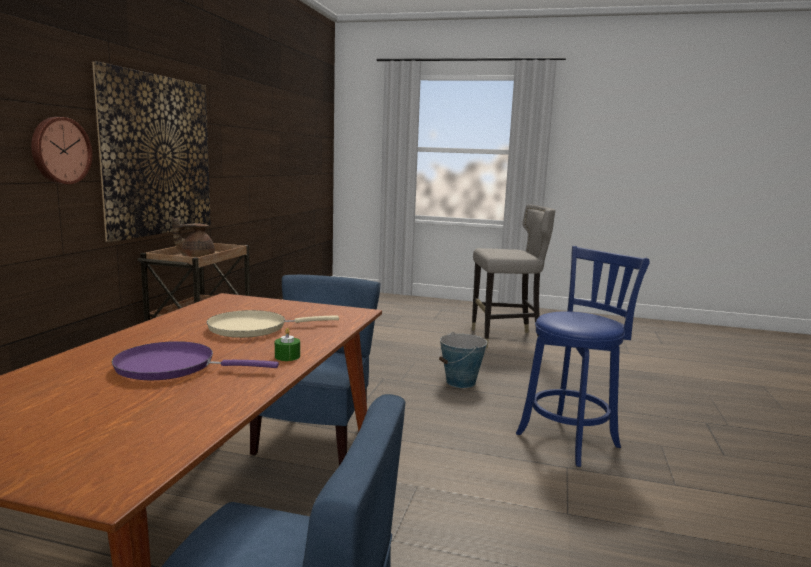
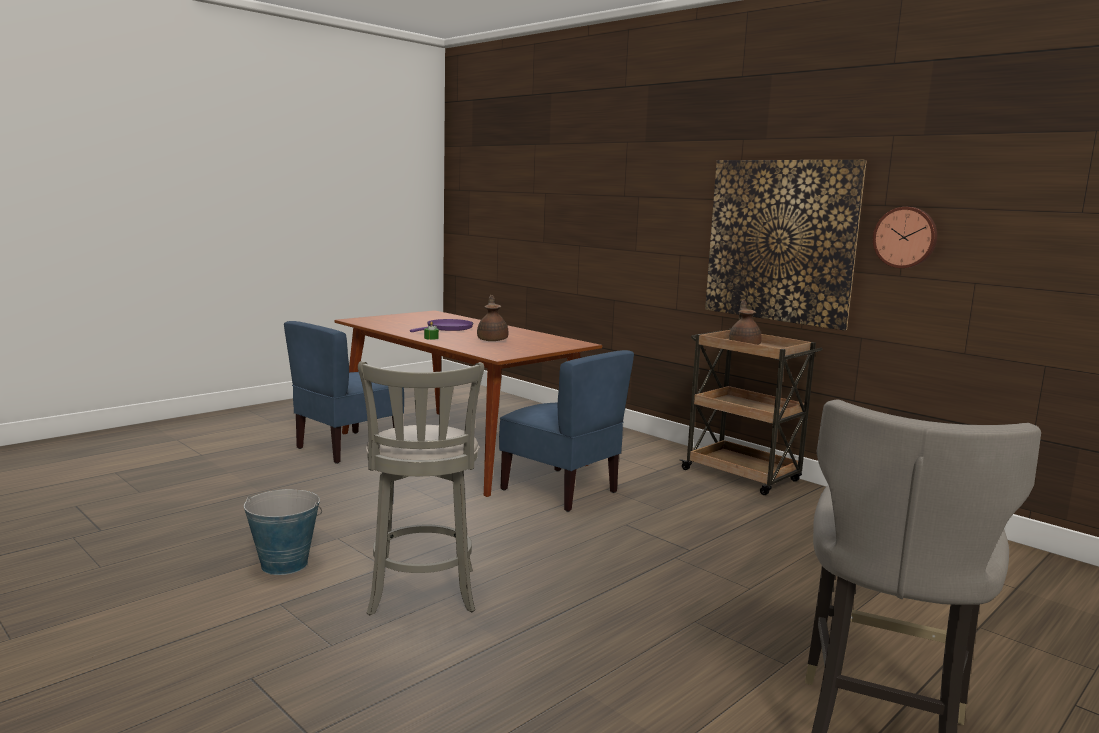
camera: 120 degrees right, 0 degrees up
wall clock [31,117,92,184] -> wall clock moved to [873,207,937,268]
beige frying pan [207,310,339,338] -> brown teapot [477,295,508,341]
bucket [439,332,487,388] -> bucket moved to [244,489,322,575]
blue stool [516,246,650,467] -> grey stool [358,361,484,615]

